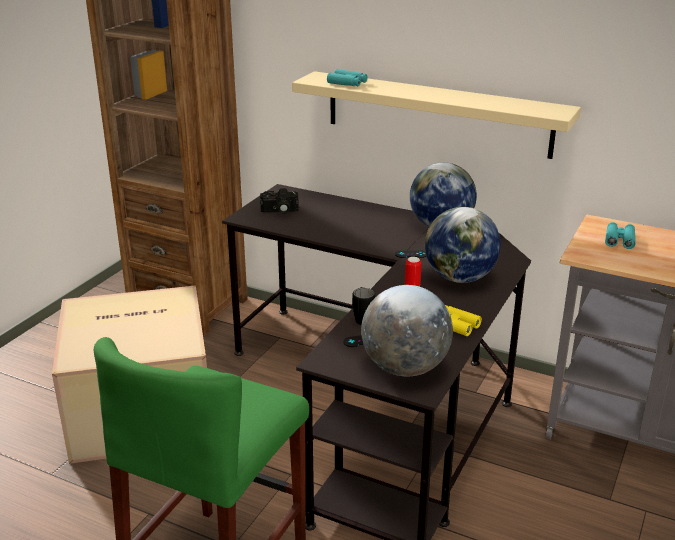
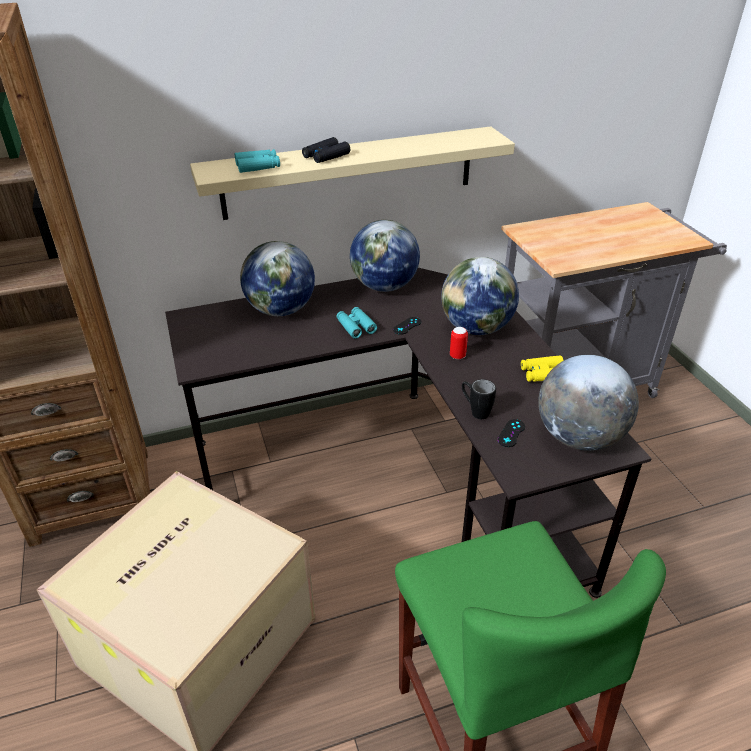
camera: 45 degrees left, 10 degrees up
camera [260,188,299,214] -> none
turquoise binoculars [605,222,636,249] -> turquoise binoculars moved to [336,307,377,339]
none -> globe [240,241,315,316]
none -> black binoculars [302,137,350,163]

